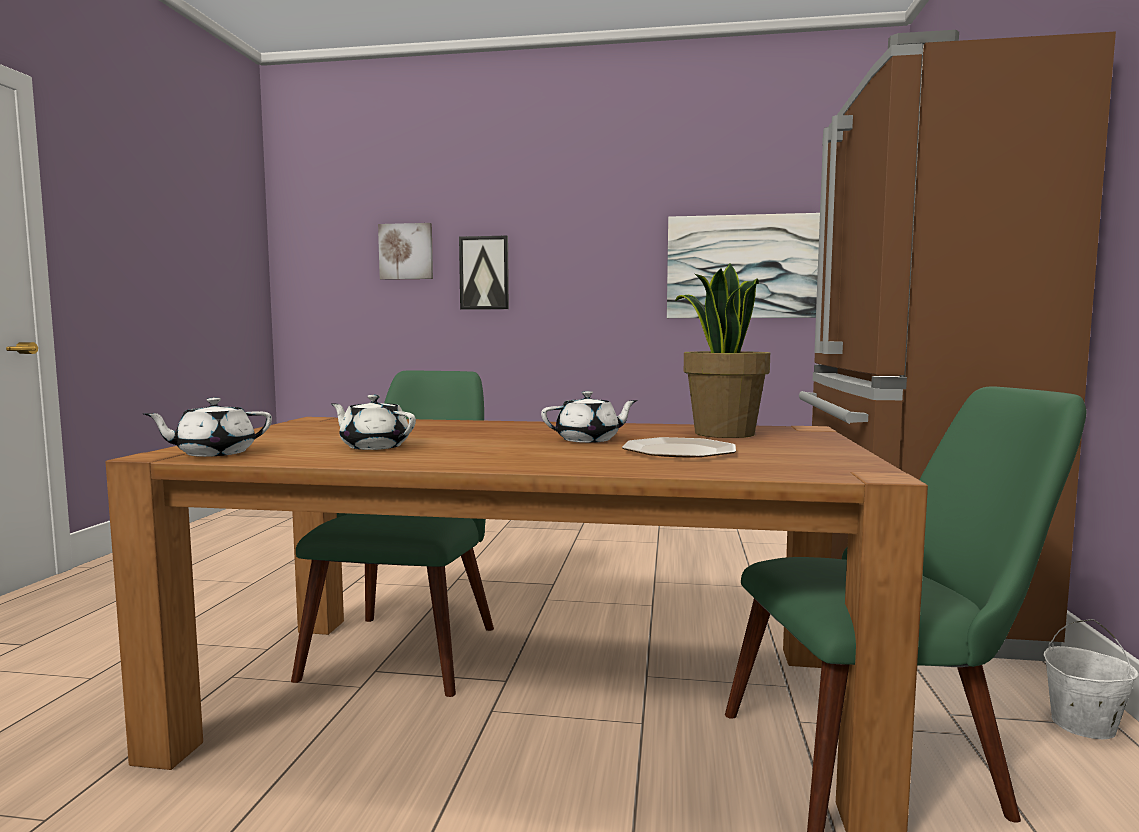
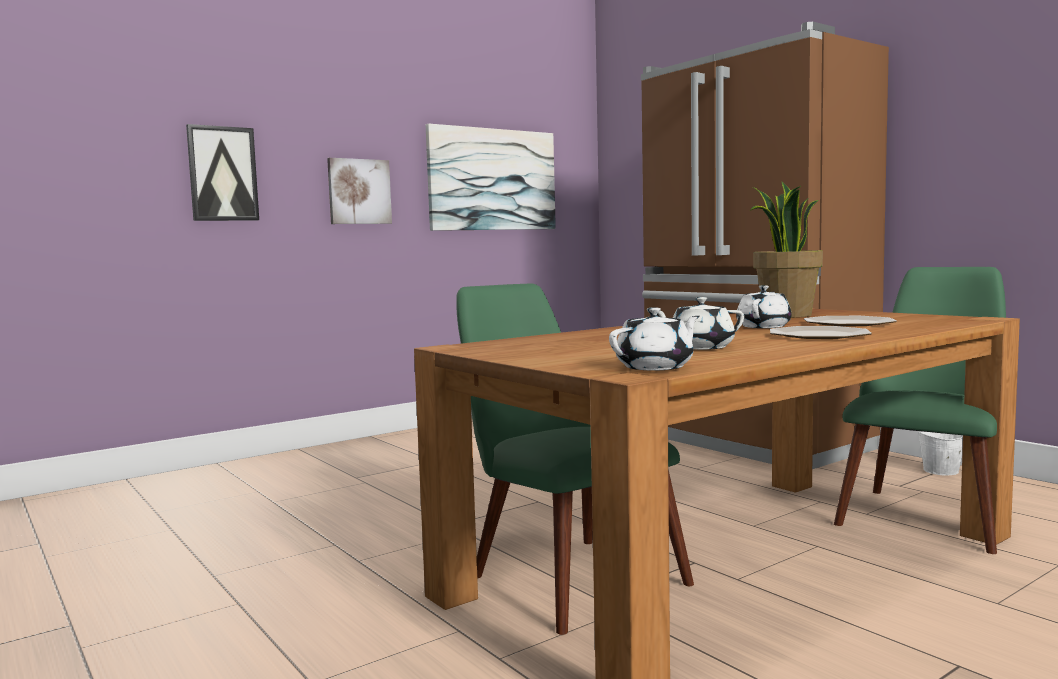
camera: 45 degrees left, 0 degrees up
white teapot [144,398,272,457] -> white teapot turned 135 degrees counterclockwise [609,307,700,371]
picture [378,223,433,280] -> picture moved to [327,158,392,224]
none -> plate [770,326,872,339]

